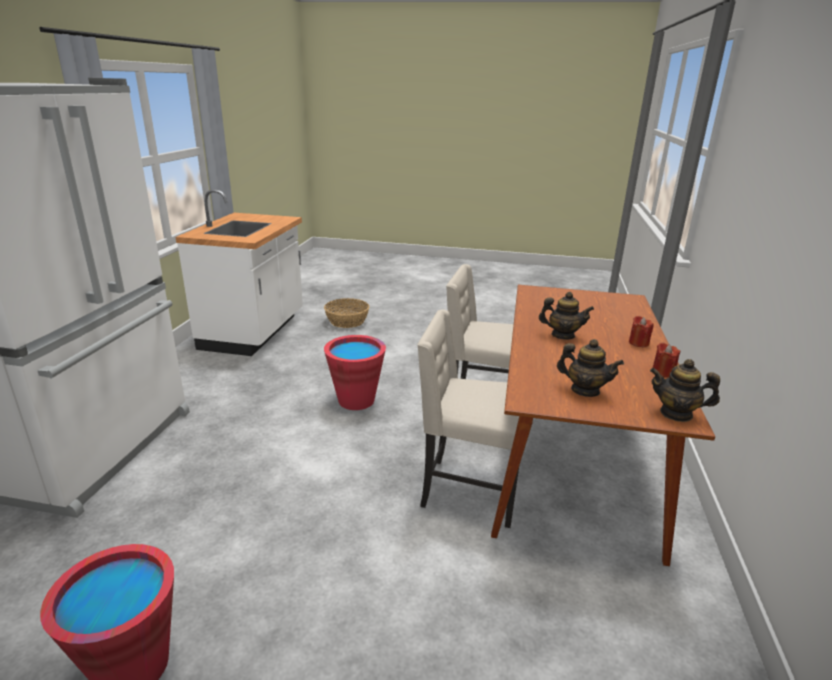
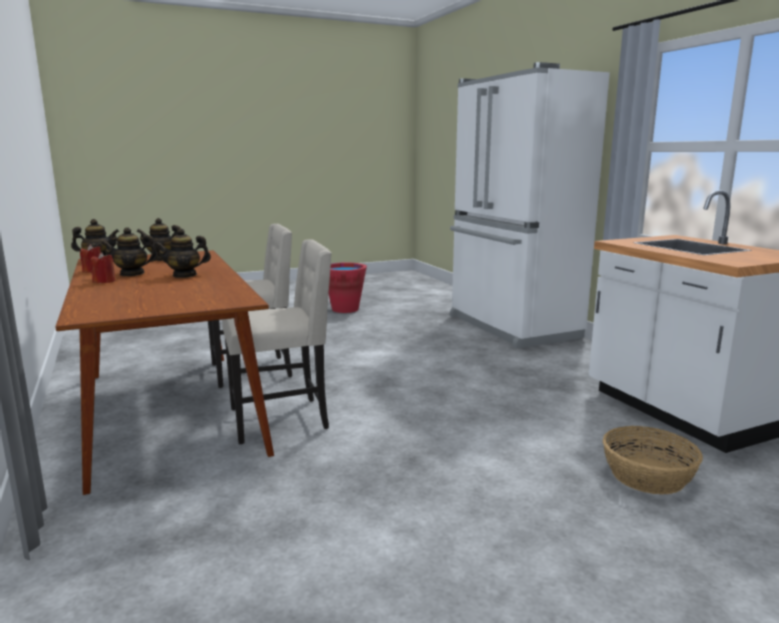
camera: 145 degrees right, 10 degrees down
red bucket [324,335,386,410] -> none
none -> teapot [101,227,158,276]

